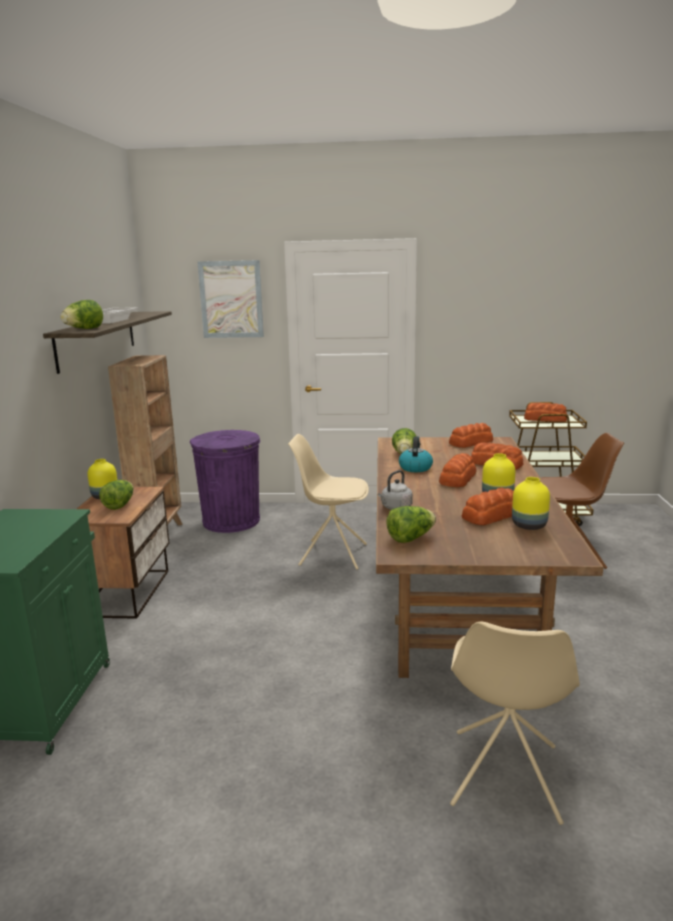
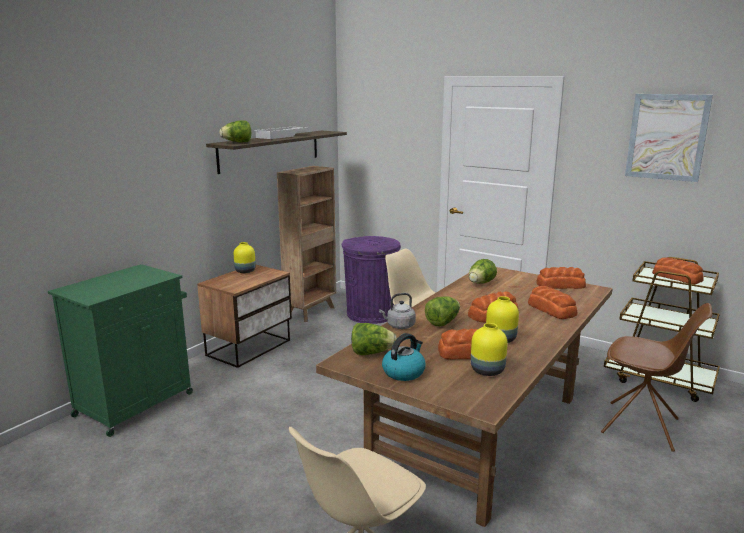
camera: 30 degrees right, 0 degrees up
lettuce [99,480,134,510] -> lettuce moved to [425,296,460,326]
picture [198,260,264,338] -> picture moved to [625,94,713,182]
kettle [399,436,433,472] -> kettle moved to [382,333,426,381]

